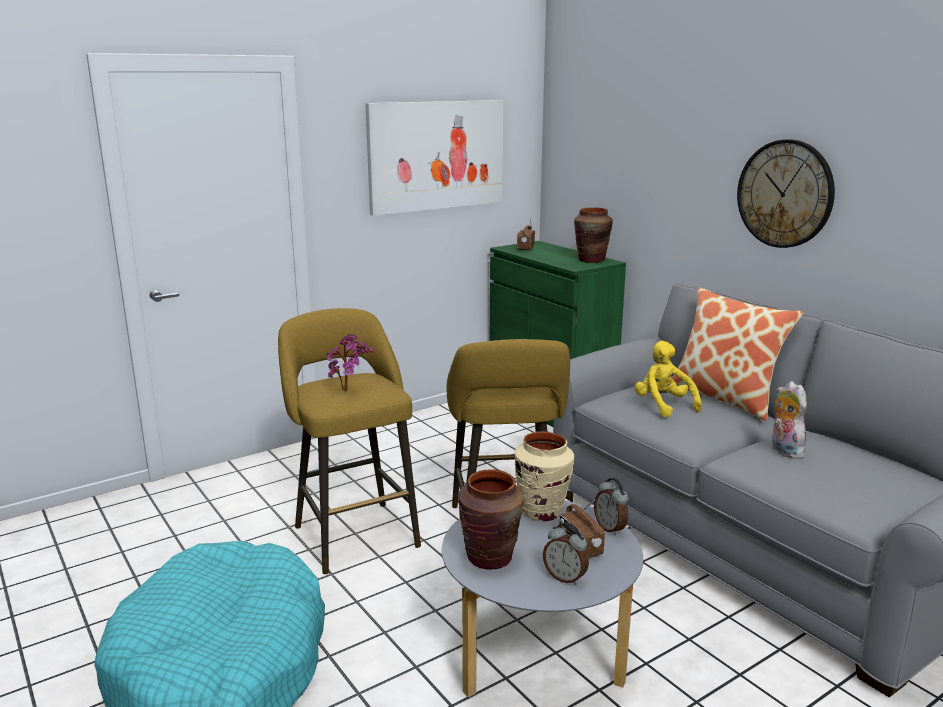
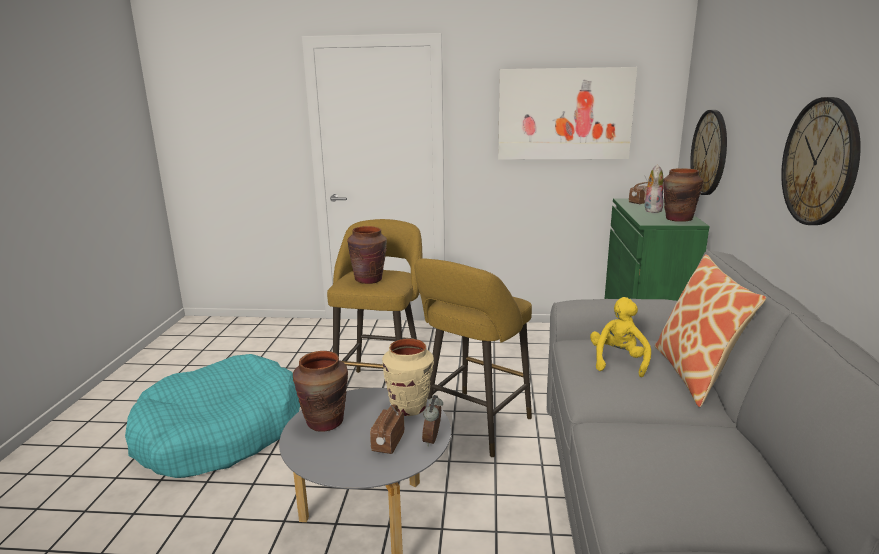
camera: 40 degrees right, 0 degrees up
potted plant [327,334,373,391] -> brown vase [347,226,387,284]
alarm clock [543,523,589,585] -> none
plush toy [772,381,807,459] -> plush toy moved to [643,164,663,213]
none -> wall clock [690,110,727,195]

